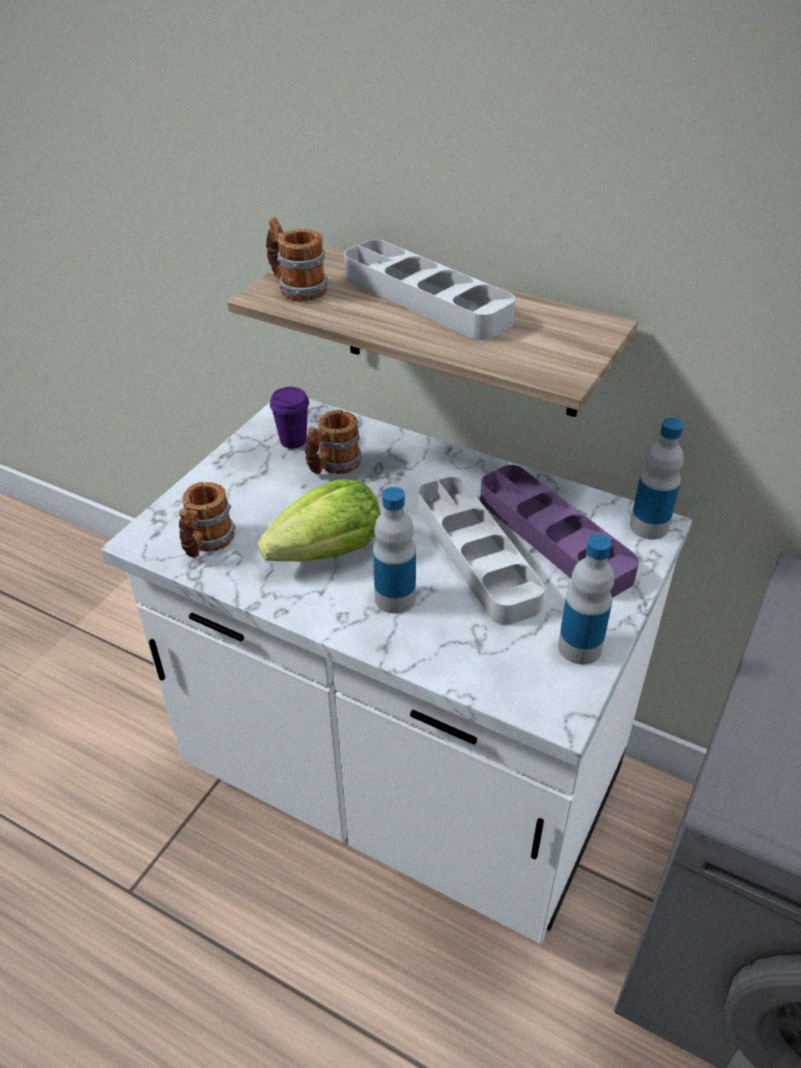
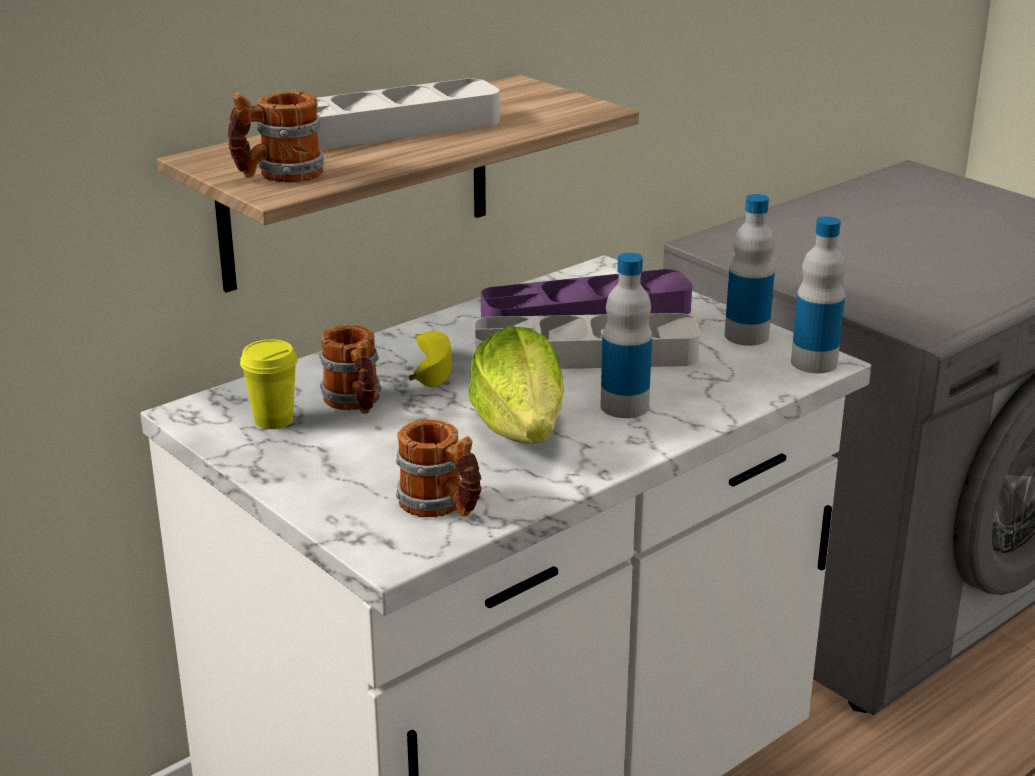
camera: 70 degrees left, 15 degrees down
purple cup [270,387,309,449] -> yellow cup [240,339,298,429]
bottle [630,418,684,539] -> bottle moved to [791,216,846,373]
none -> banana [409,331,451,387]

